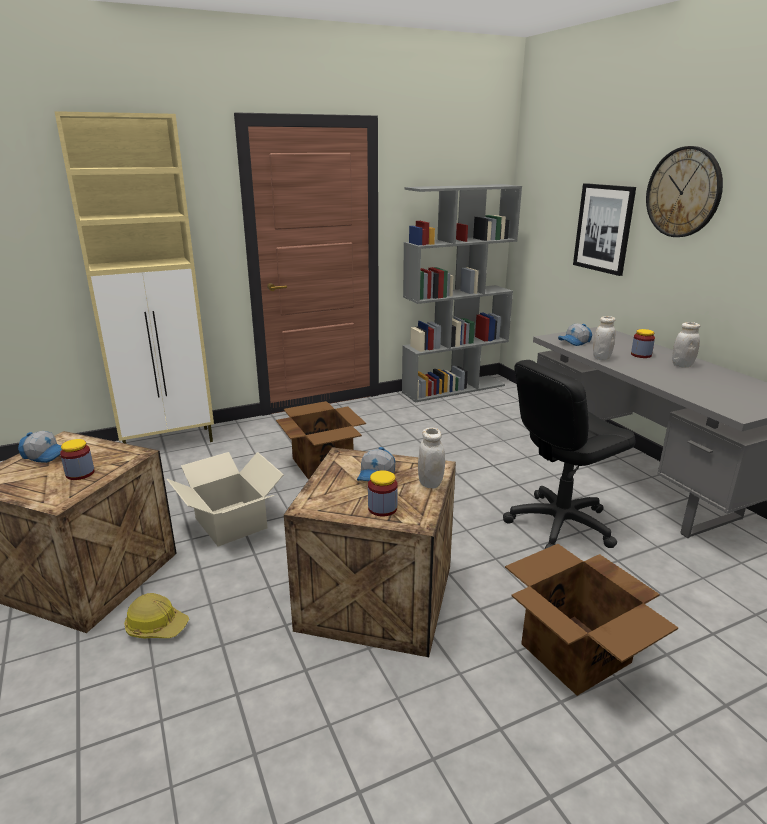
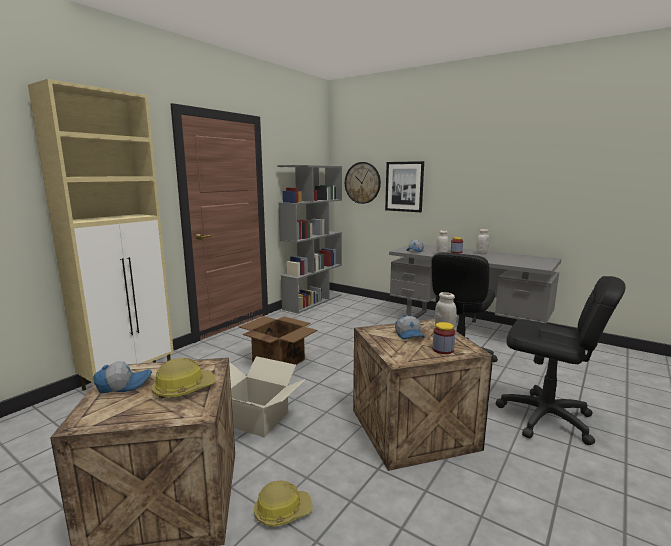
camera: 30 degrees left, 10 degrees down
jar [60,439,95,480] -> hard hat [152,358,216,398]
cardboard box [505,544,678,696] -> black office chair [496,276,625,445]
wall clock [646,146,723,237] -> wall clock moved to [345,162,381,204]

